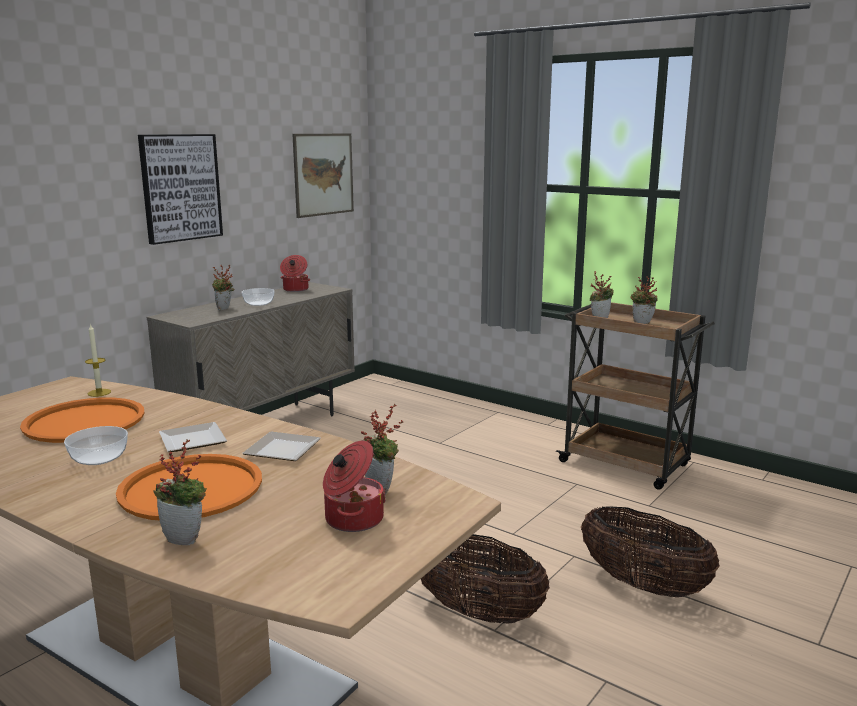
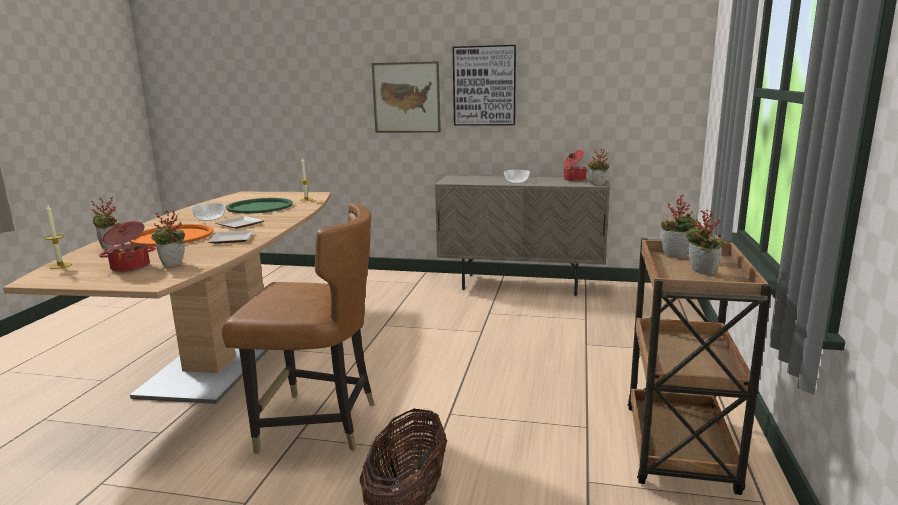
camera: 65 degrees right, 0 degrees up
orange tray [20,398,145,443] -> green tray [226,198,293,214]
potted plant [212,264,235,310] -> potted plant moved to [588,149,609,186]
picture [292,133,354,218] -> picture moved to [372,61,441,133]
basket [421,534,550,623] -> brown chair [222,203,375,454]
none -> candle [45,204,72,269]

